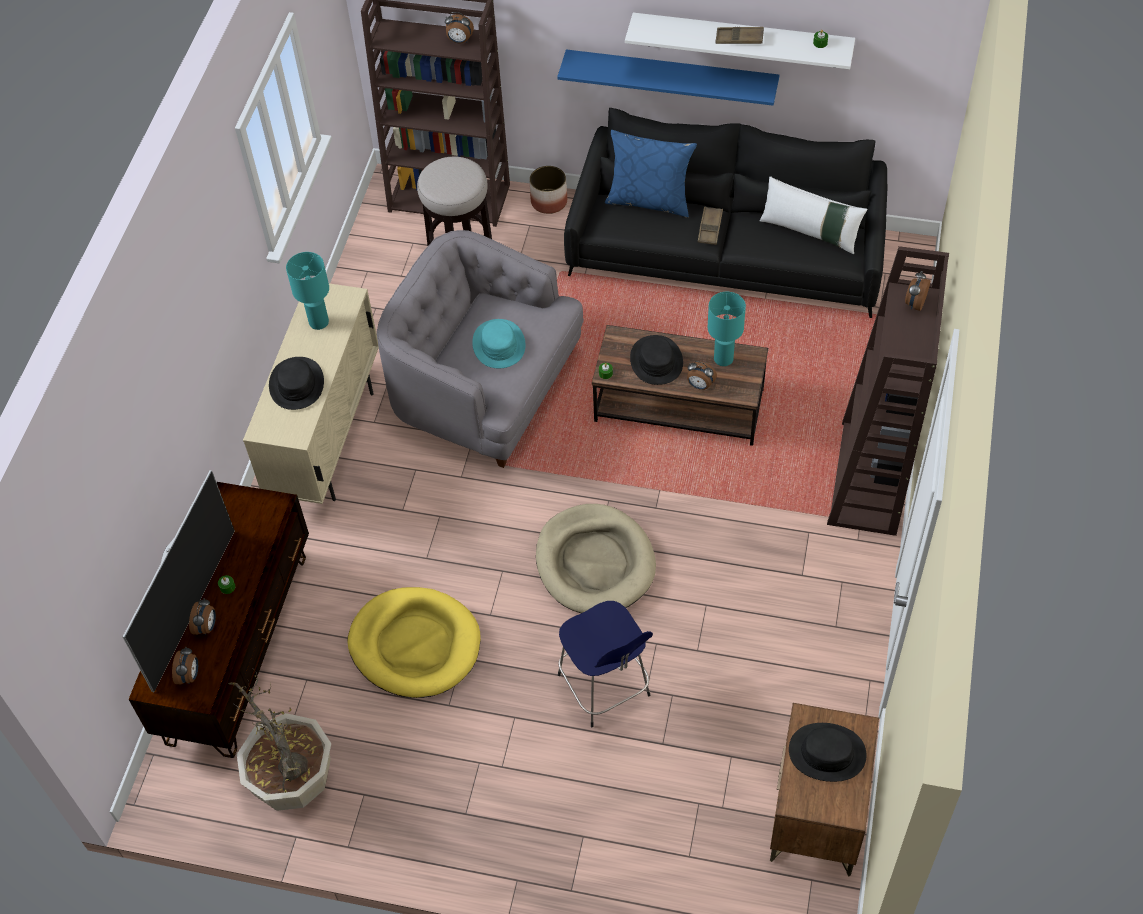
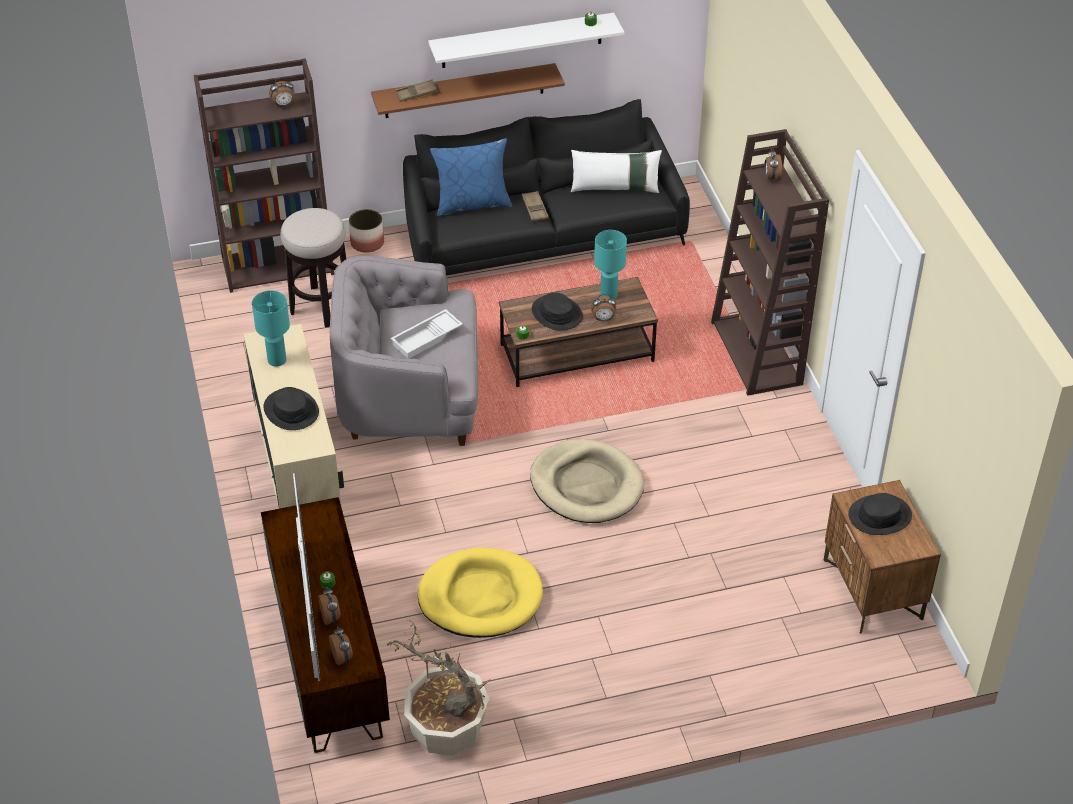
camera: 30 degrees left, 10 degrees down
turquoise hat [472,319,526,368] -> white tray [391,309,463,359]
blue shelf [557,50,780,106] -> brown shelf [371,63,565,118]
blue stool [558,601,653,727] -> none
brown tray [715,27,764,44] -> brown tray moved to [395,79,438,102]

